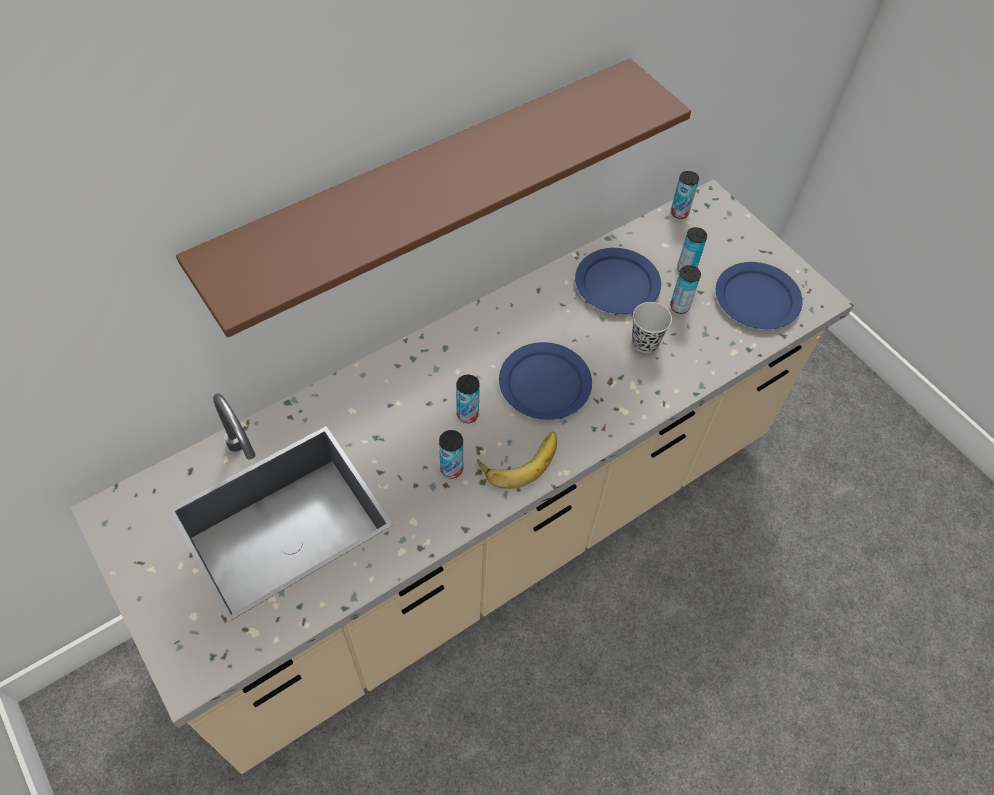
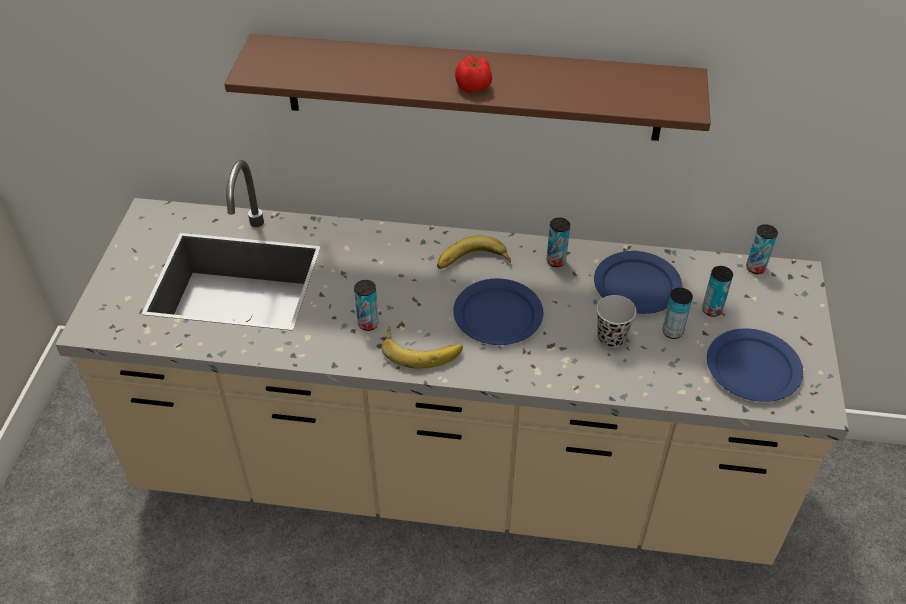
camera: 45 degrees right, 10 degrees down
can [456,375,480,423] -> can moved to [547,218,570,267]
none -> banana [437,236,511,269]
none -> tomato [455,56,492,93]

